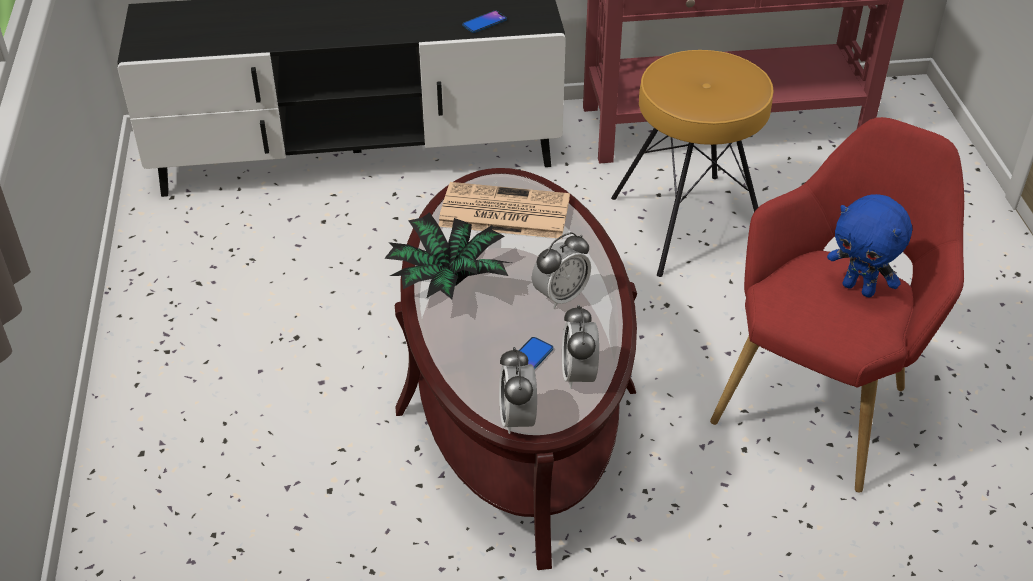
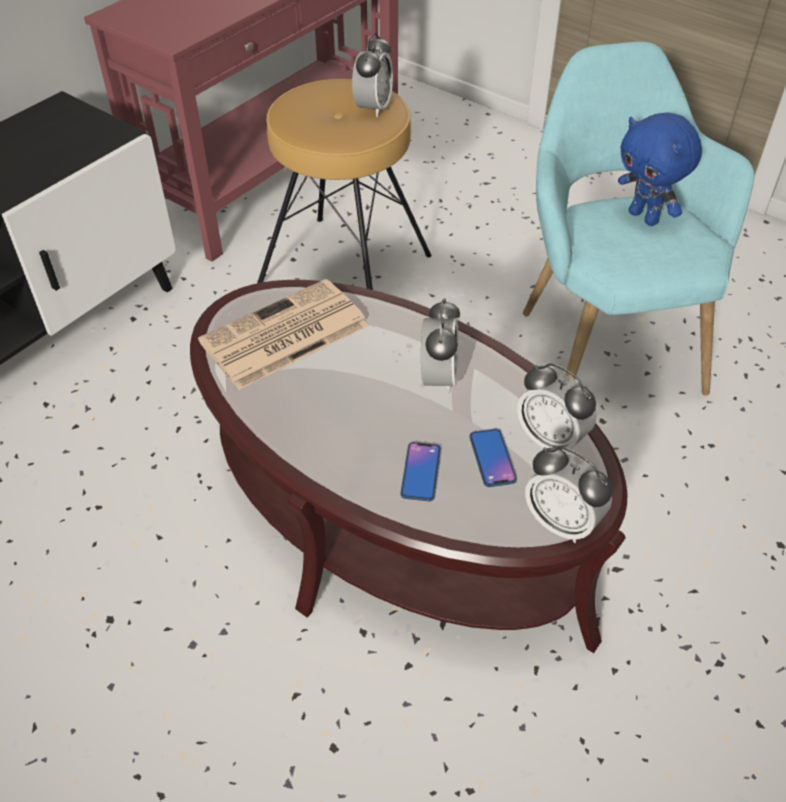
camera: 45 degrees left, 5 degrees up
potted plant [384,212,511,299] -> none
phone [462,11,507,33] -> phone moved to [401,442,441,501]
red armchair [710,117,964,493] -> turquoise armchair [523,42,754,396]
blue plush toy [827,194,912,297] -> blue plush toy turned 60 degrees clockwise [618,112,702,226]
none -> alarm clock [352,33,393,117]

